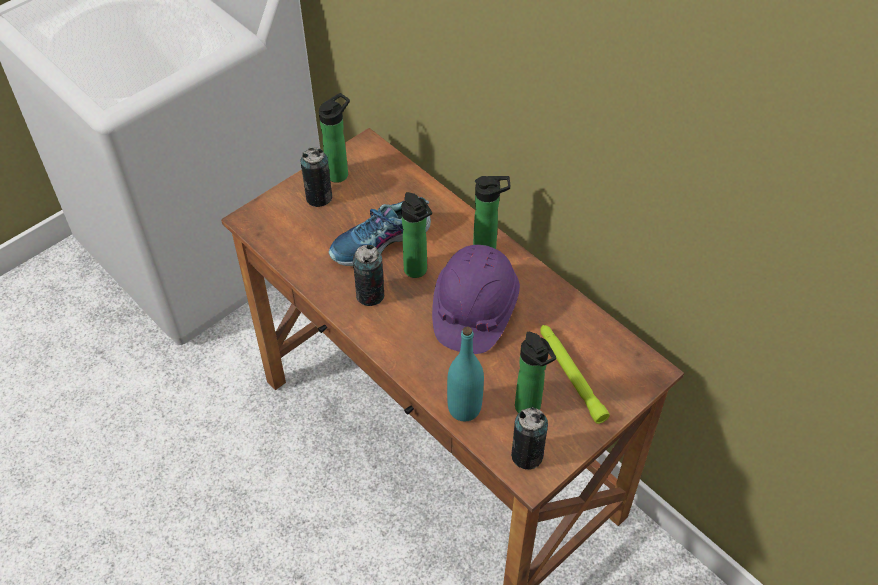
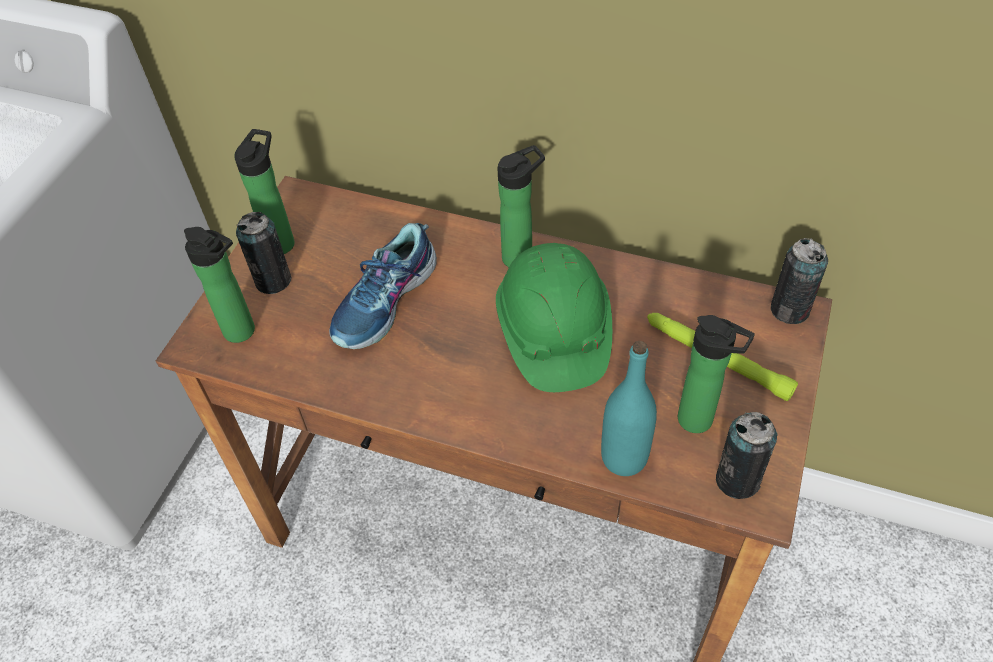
camera: 25 degrees left, 0 degrees up
can [353,245,384,306] -> can moved to [771,238,828,324]
bottle [401,192,432,278] -> bottle moved to [184,227,255,343]
purple hard hat [432,245,520,354] -> green hard hat [496,243,612,392]

